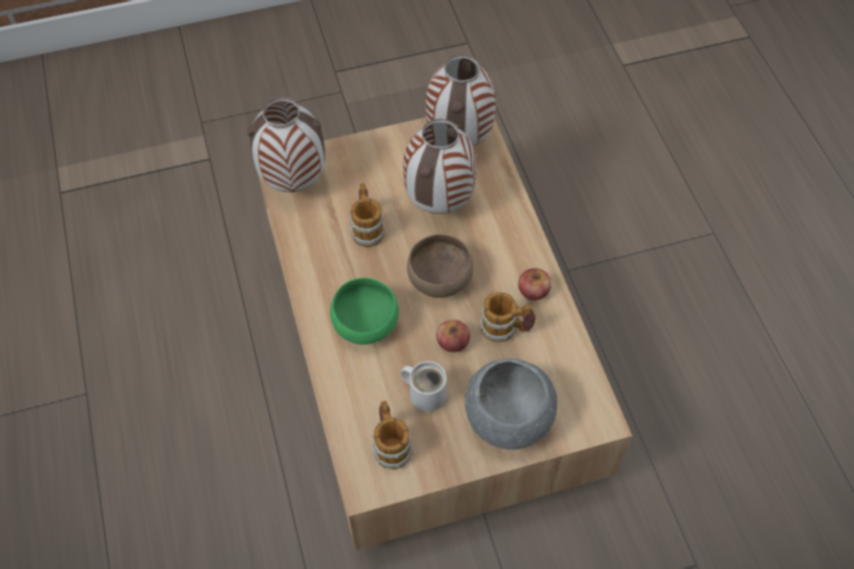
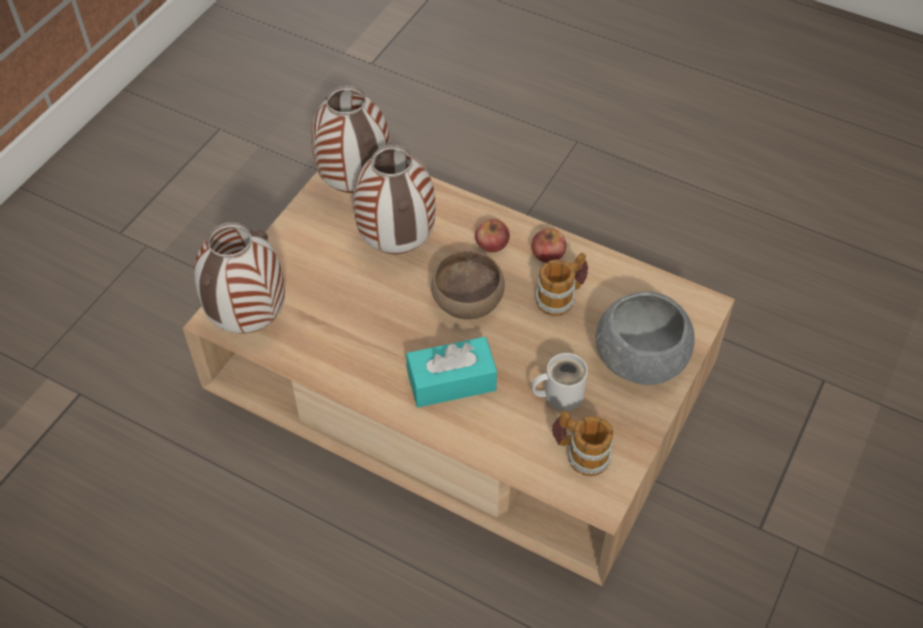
camera: 45 degrees left, 5 degrees down
green bowl [330,278,399,345] -> turquoise tissue box [406,337,497,407]
mug [350,183,385,247] -> none
apple [436,320,470,352] -> apple moved to [475,219,510,253]

